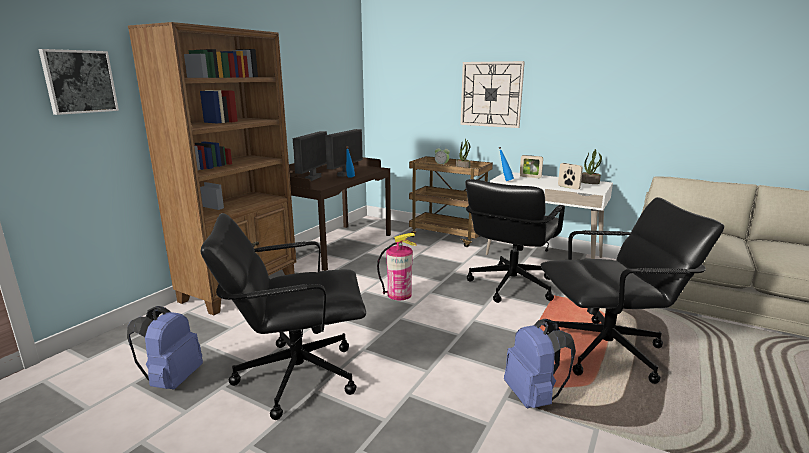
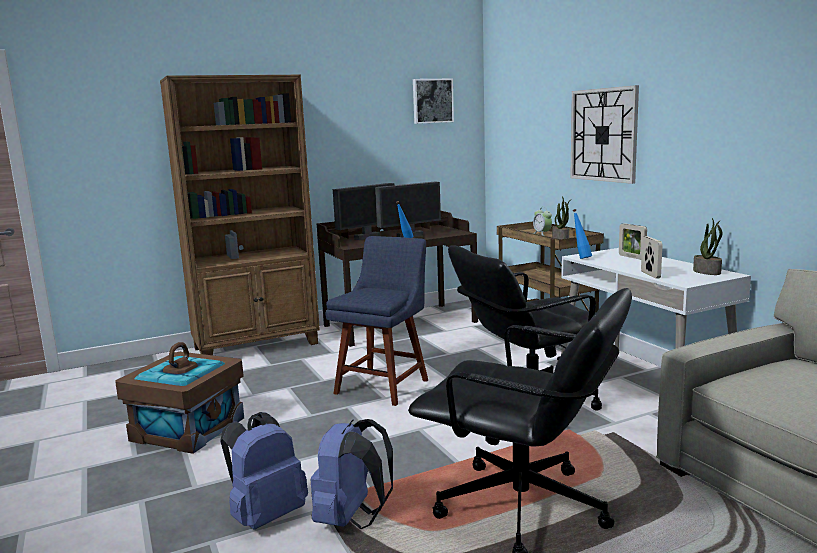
camera: 35 degrees right, 5 degrees down
picture [39,49,119,115] -> picture moved to [413,78,454,124]
blue backpack [127,306,203,390] -> blue backpack moved to [220,412,308,530]
black office chair [201,213,366,420] -> brown storage box [115,342,244,454]
fire extinguisher [377,233,417,300] -> blue chair [325,236,428,406]

